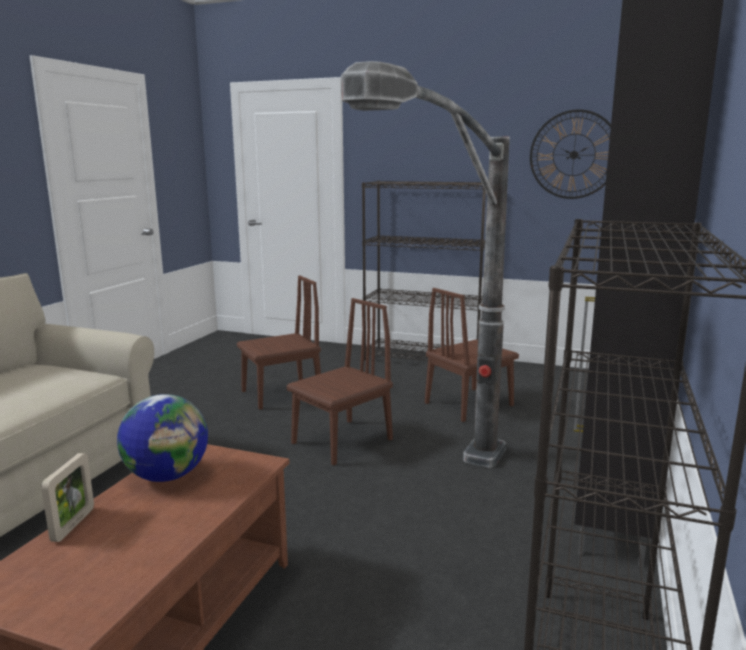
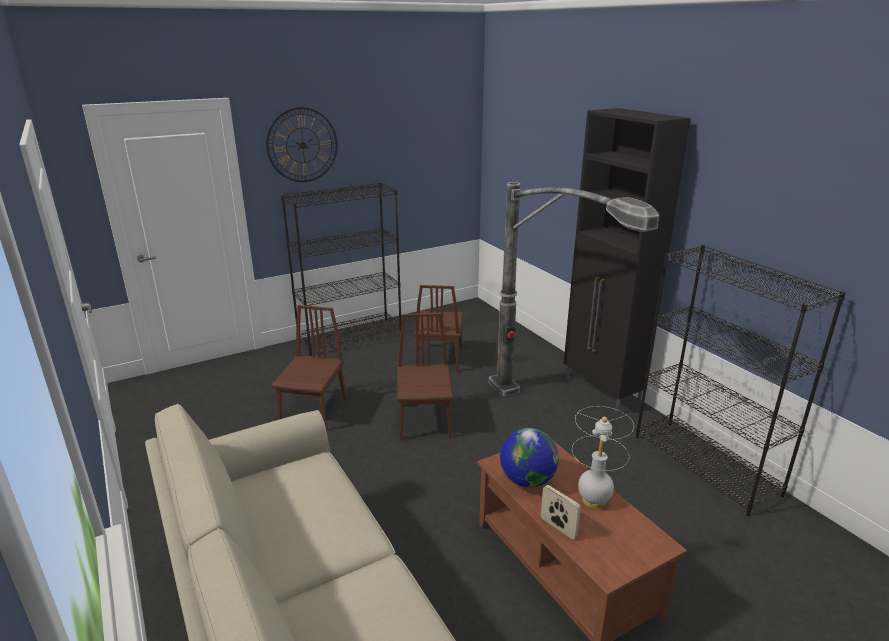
camera: 50 degrees left, 10 degrees up
wall clock [530,109,611,199] -> wall clock moved to [266,107,338,182]
none -> white table lamp [572,406,634,509]

